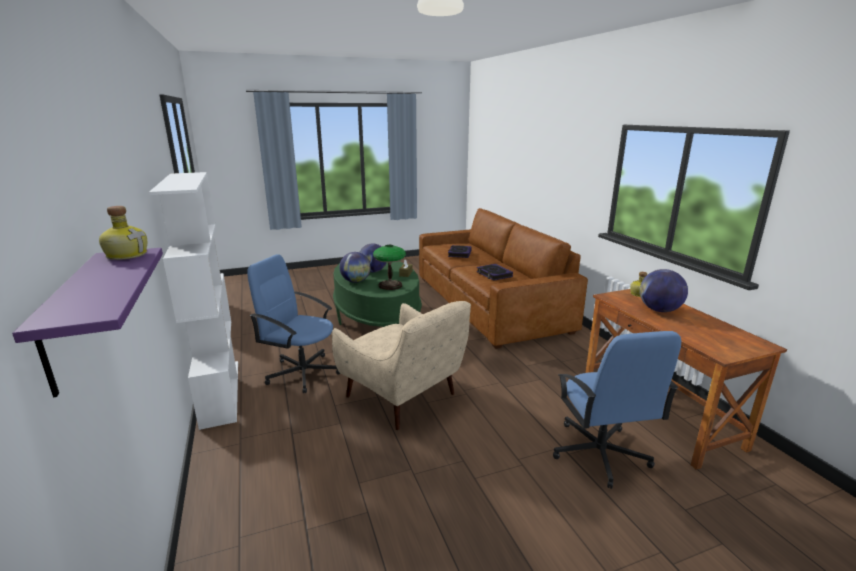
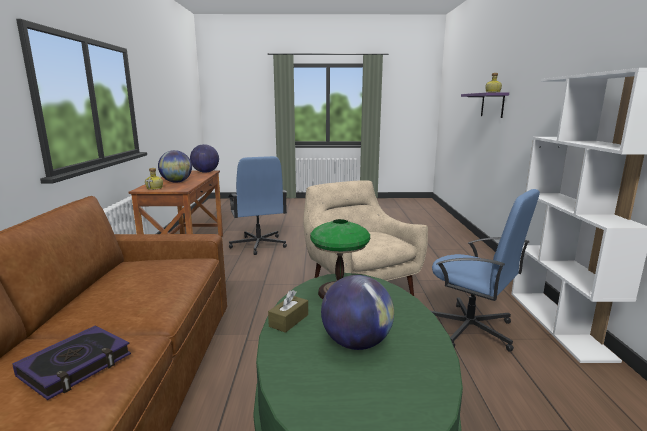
camera: 160 degrees left, 5 degrees down
globe [340,252,371,283] -> globe moved to [190,144,219,173]
book [477,264,513,281] -> none
blue office chair [553,331,681,489] -> blue office chair turned 150 degrees clockwise [229,156,287,255]

